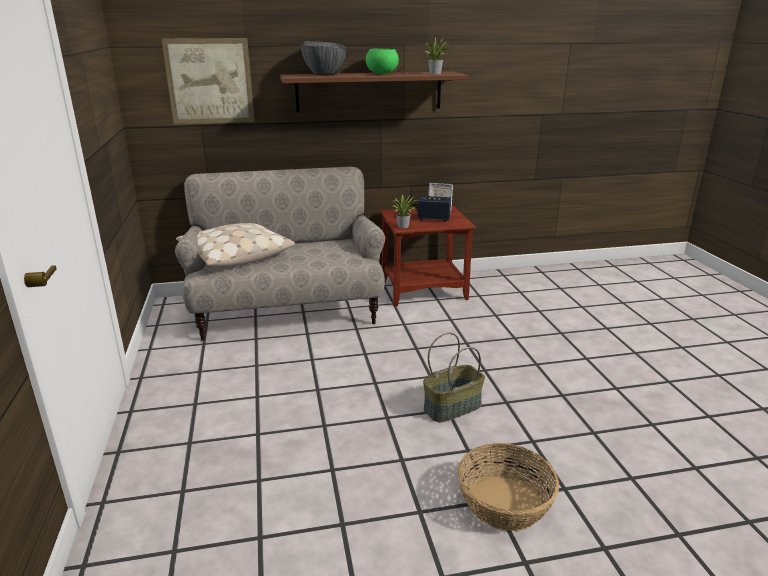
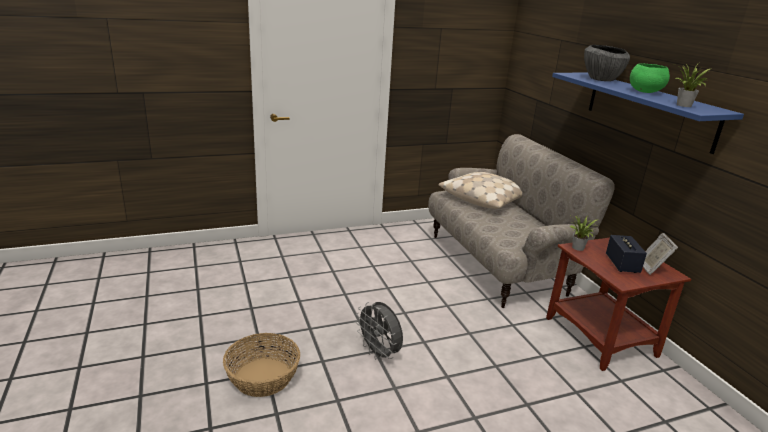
camera: 80 degrees right, 0 degrees up
picture [161,38,255,125] -> none
brown shelf [280,71,468,113] -> blue shelf [552,73,744,154]
basket [423,332,485,423] -> grey fan [356,302,403,362]

